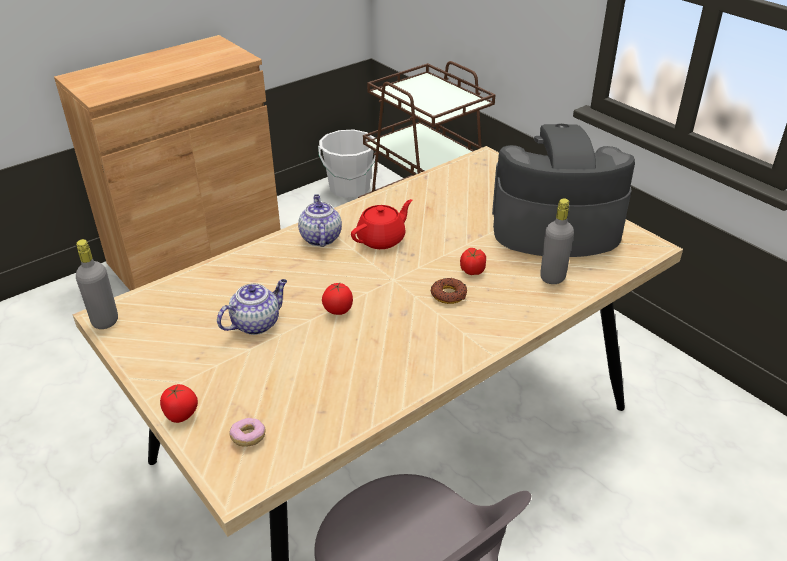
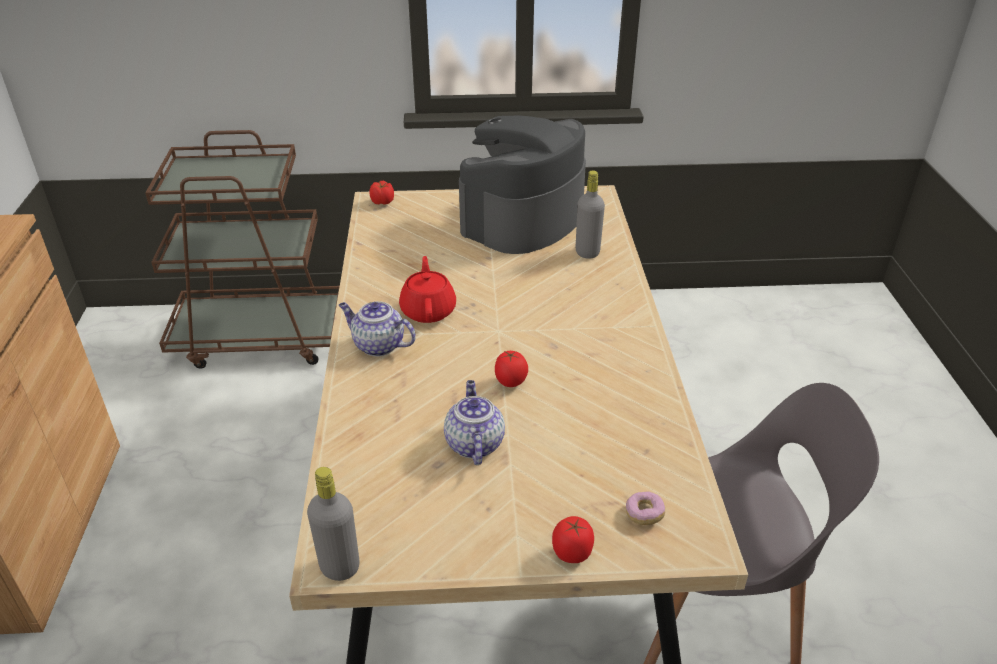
camera: 55 degrees left, 0 degrees up
white bucket [318,129,375,198] -> none
donut [430,278,467,304] -> none
tomato [460,248,486,275] -> tomato moved to [370,181,394,204]

